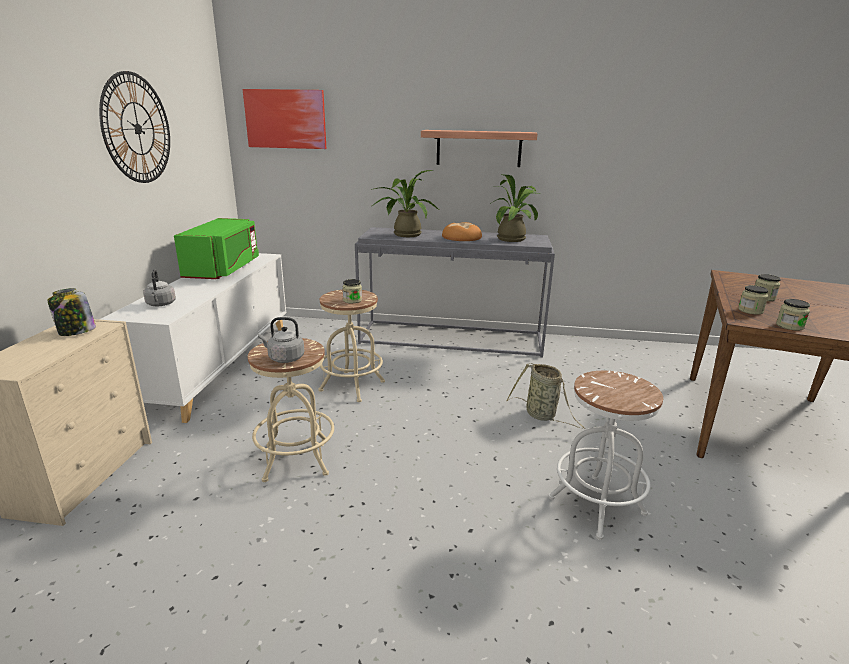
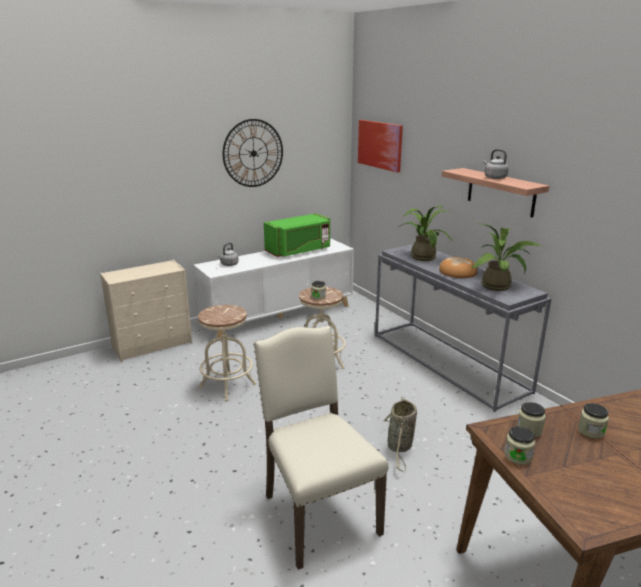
camera: 50 degrees right, 0 degrees up
jar [47,288,96,336] -> none
grey kettle [258,317,304,363] -> grey kettle moved to [483,149,509,179]
white stool [548,371,663,540] -> beige chair [254,326,389,570]

